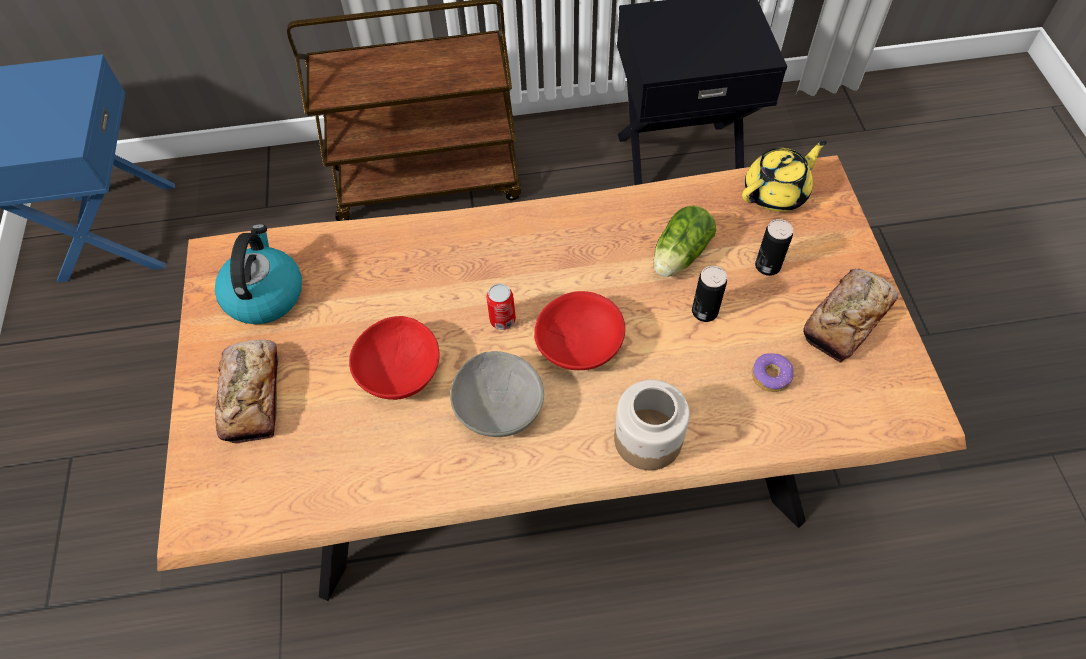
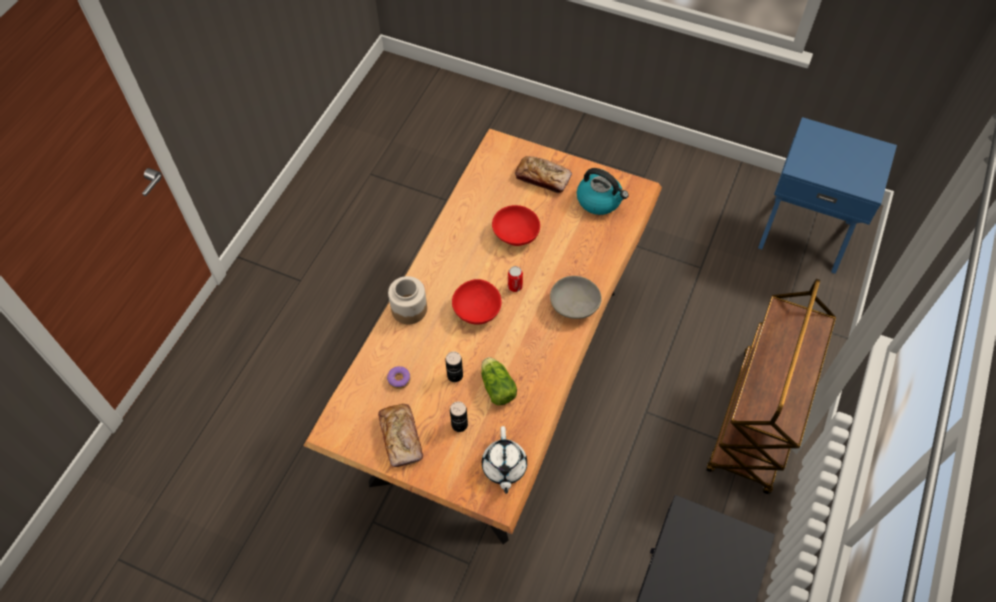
camera: 120 degrees right, 0 degrees up
grey bowl [450,351,544,437] -> grey bowl moved to [550,276,602,319]
yellow teapot [742,140,827,212] -> white teapot [482,426,527,494]

